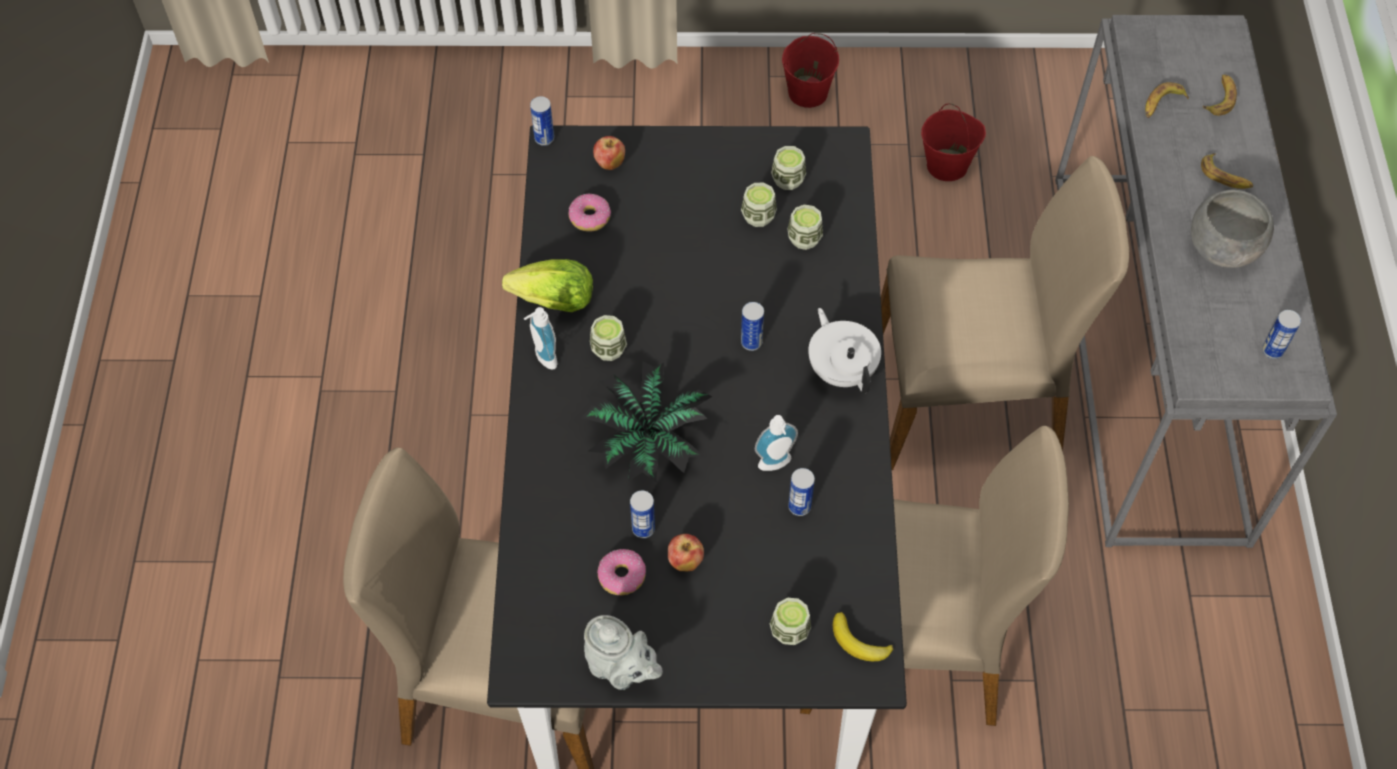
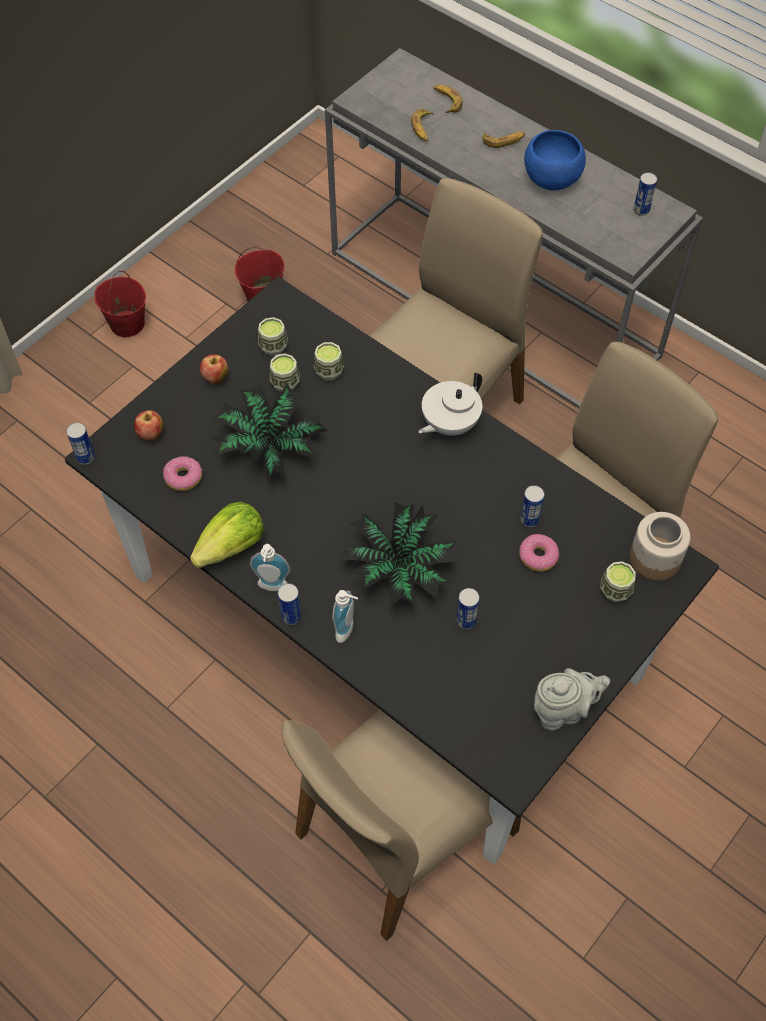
camera: 50 degrees left, 0 degrees up
cup [590,315,627,361] -> none
donut [597,549,646,595] -> donut moved to [519,534,559,572]
apple [668,534,704,571] -> apple moved to [199,354,228,384]
can [741,302,764,351] -> can moved to [278,583,301,625]
soap dispenser [755,415,798,471] -> soap dispenser moved to [333,590,358,643]
white teapot [808,308,881,393] -> white teapot turned 60 degrees counterclockwise [418,372,482,436]
banana [833,612,893,661] -> jar [630,512,691,581]
grey bowl [1191,189,1274,268] -> blue bowl [524,130,586,190]
none -> potted plant [211,384,328,481]

